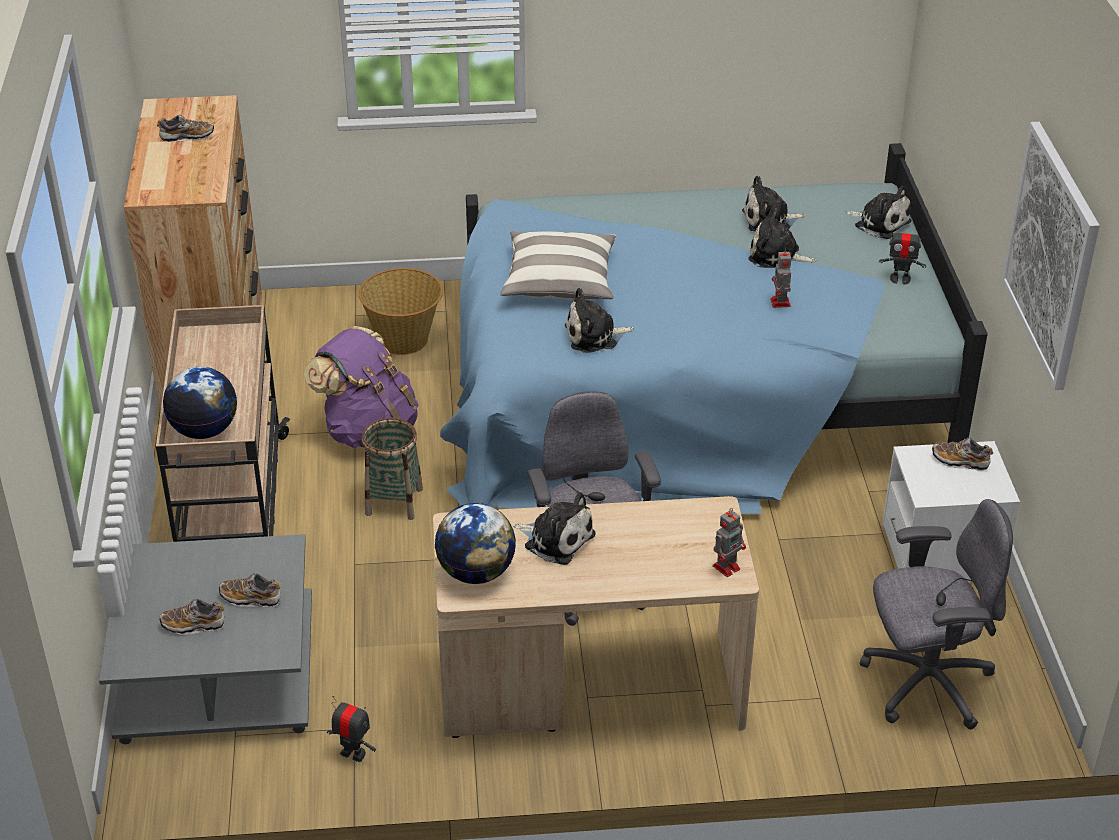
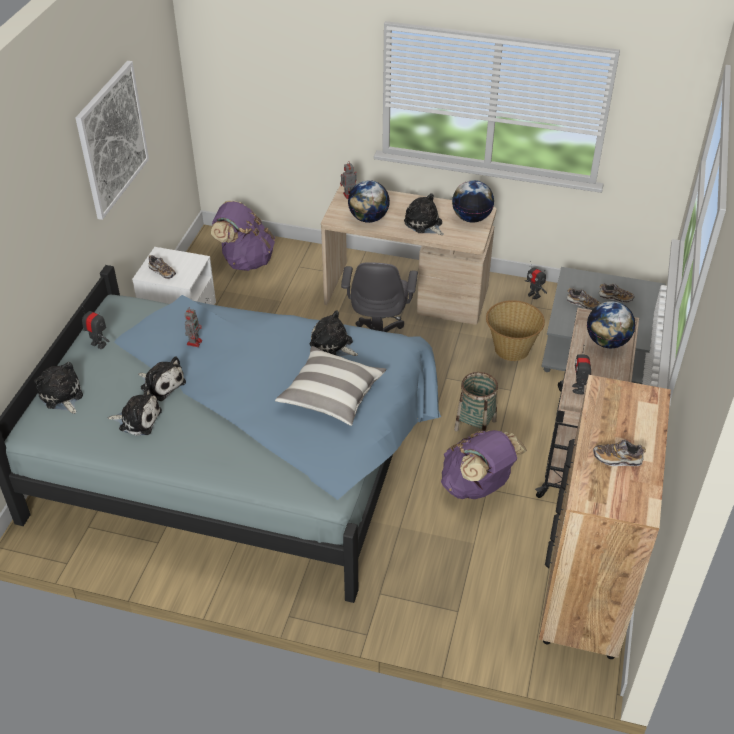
camera: 160 degrees left, 5 degrees up
basket [359,268,443,355] -> basket moved to [486,300,545,361]
plush toy [565,288,634,353] -> plush toy turned 150 degrees counterclockwise [310,310,358,356]
grey office chair [859,499,1013,730] -> purple backpack [211,201,275,271]
none -> globe [348,180,390,223]
none -> toy robot [572,345,591,395]

